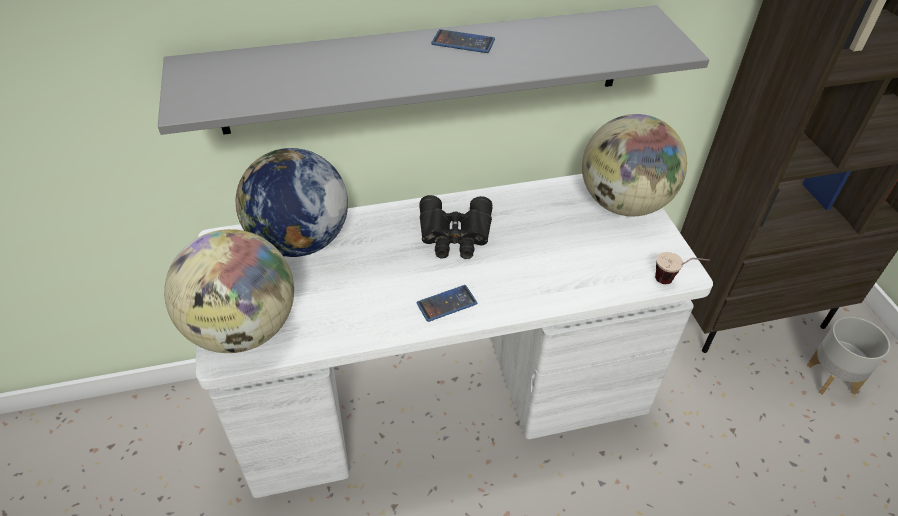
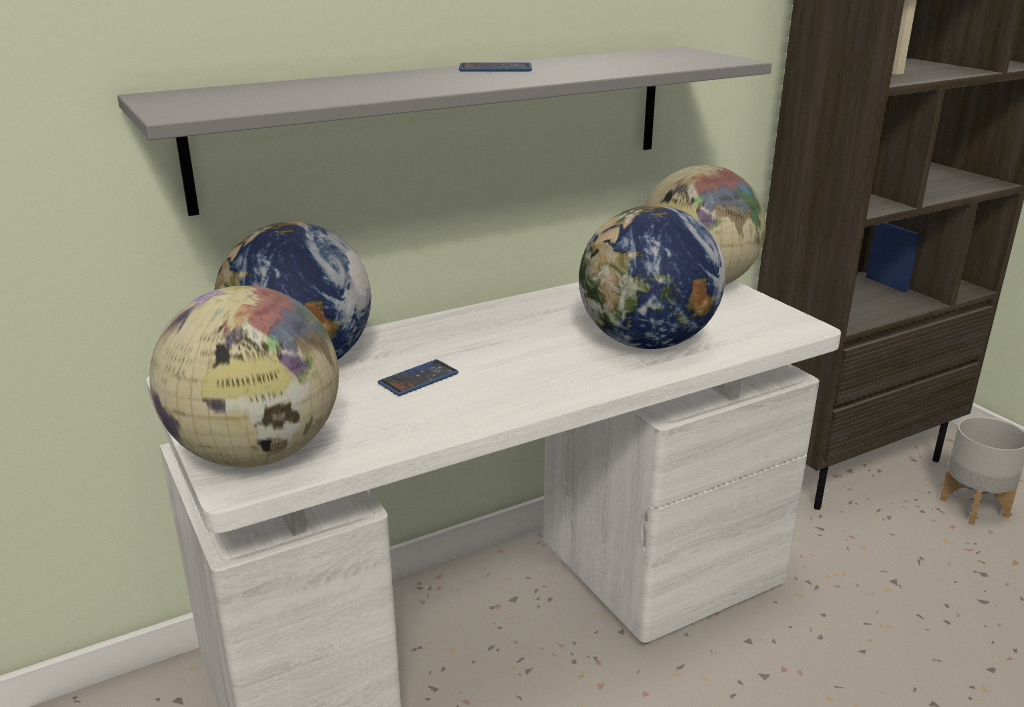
camera: 15 degrees left, 20 degrees down
phone [416,285,477,322] -> phone moved to [378,359,459,396]
black binoculars [419,195,493,259] -> none
cup [655,252,710,284] -> none
none -> globe [579,205,725,349]

